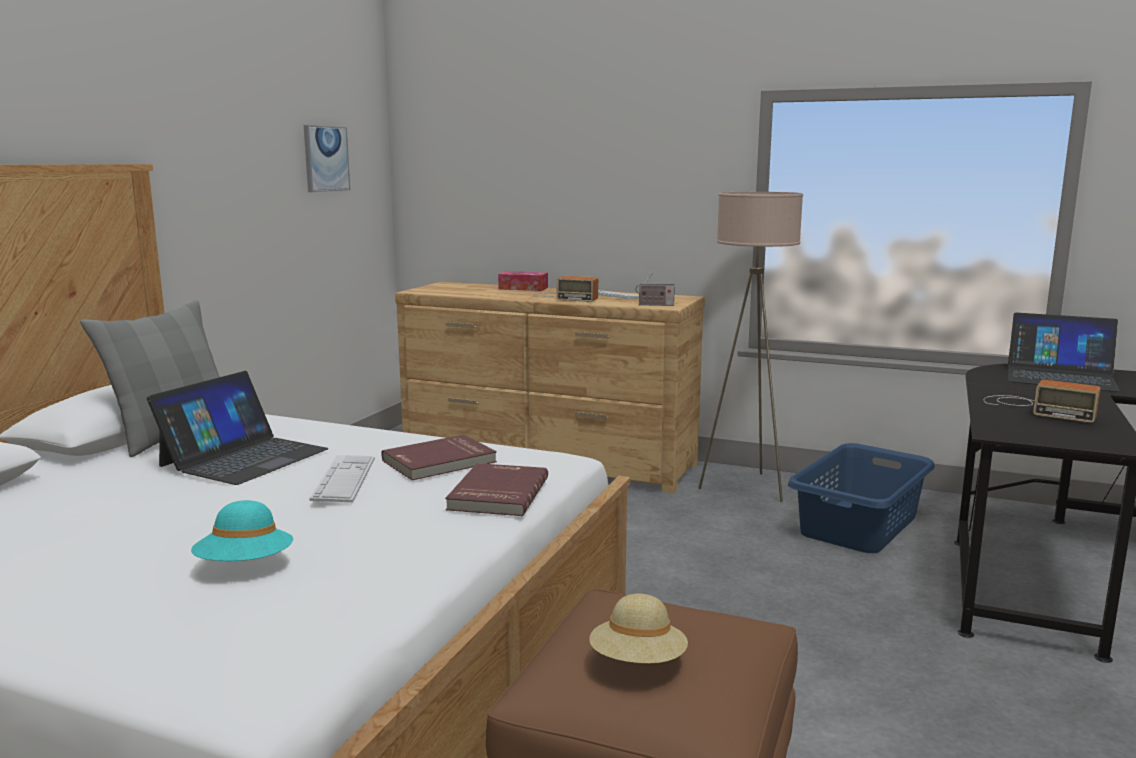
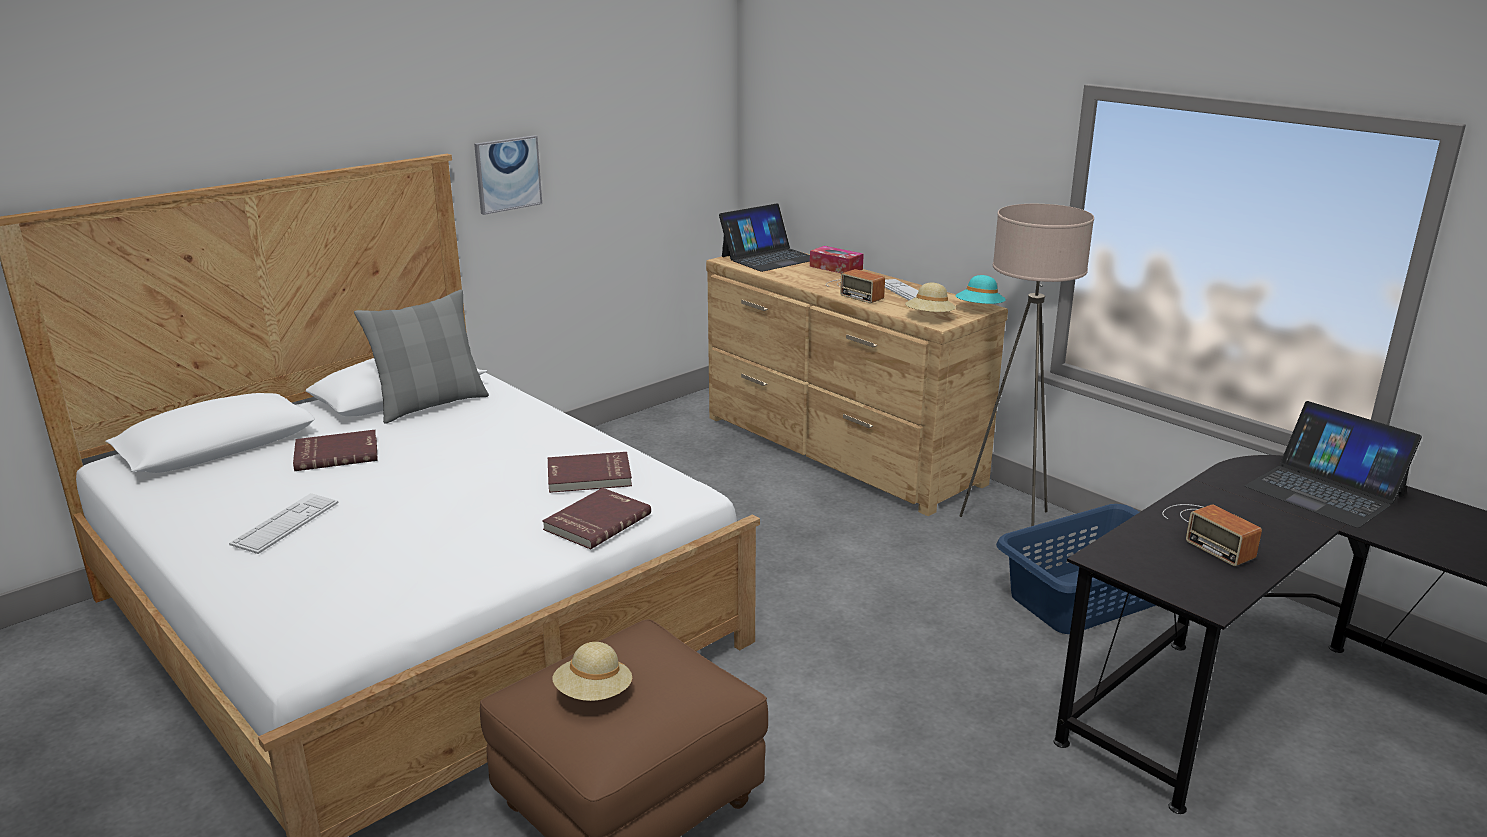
camera: 25 degrees right, 10 degrees up
laptop [147,371,329,485] -> laptop moved to [719,203,810,272]
turquoise hat [191,500,293,561] -> turquoise hat moved to [956,275,1006,304]
picture [304,125,350,192] -> picture moved to [474,135,542,215]
keyboard [310,455,374,502] -> keyboard moved to [229,493,338,554]
radio [635,273,675,306] -> beige hat [905,283,956,312]
none -> red book [293,430,378,471]

